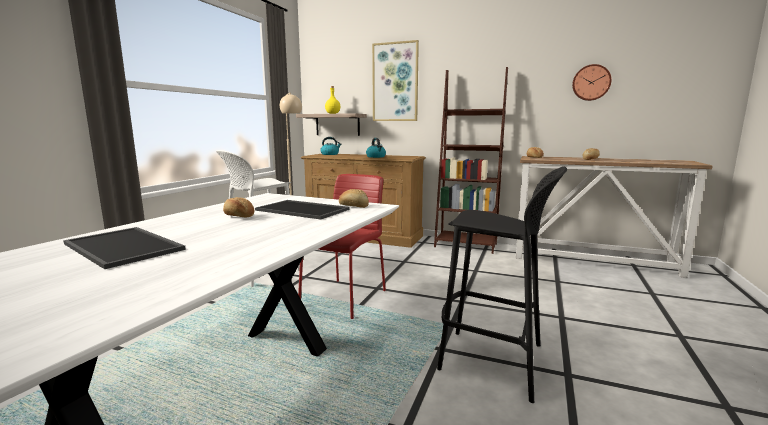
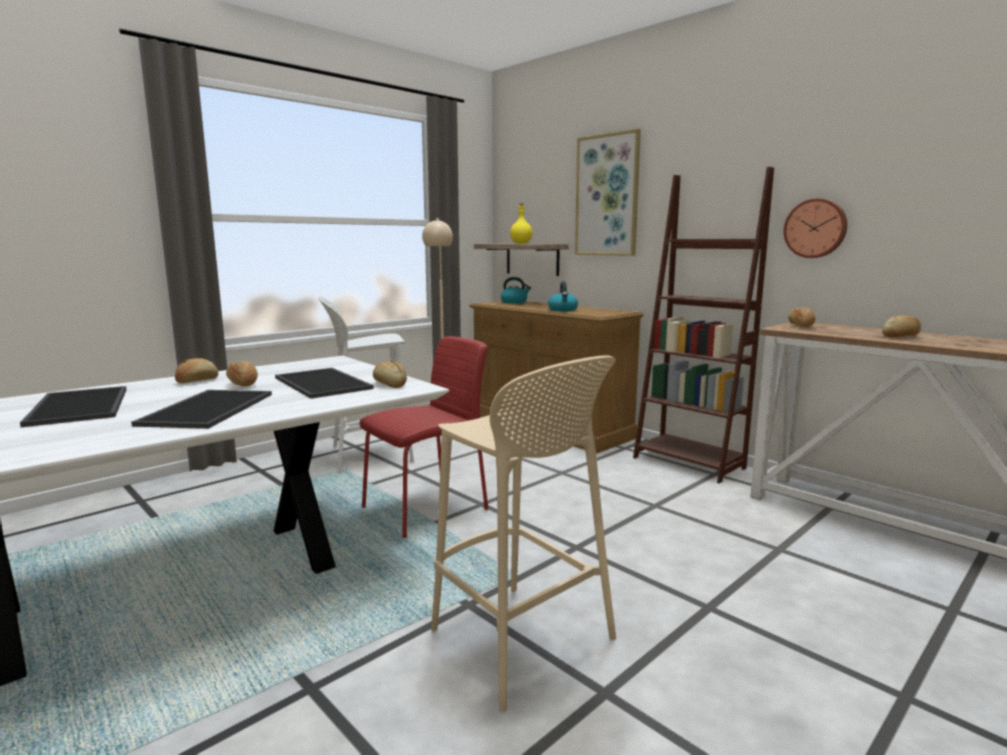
camera: 25 degrees right, 0 degrees up
black stool [437,167,567,403] -> beige stool [431,355,616,713]
wall clock [572,64,612,101] -> wall clock moved to [784,198,847,258]
none -> tray [131,390,272,429]
none -> bread [175,358,219,383]

